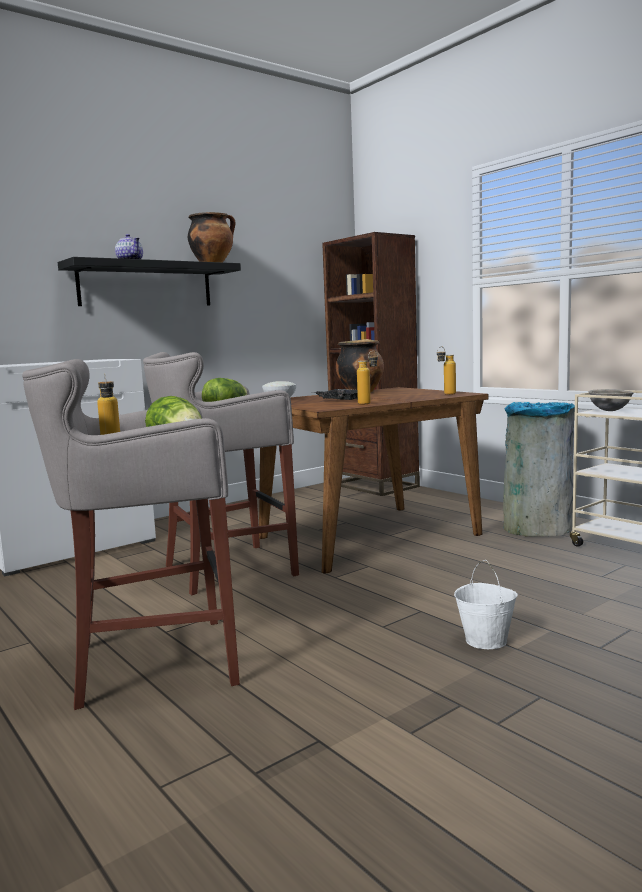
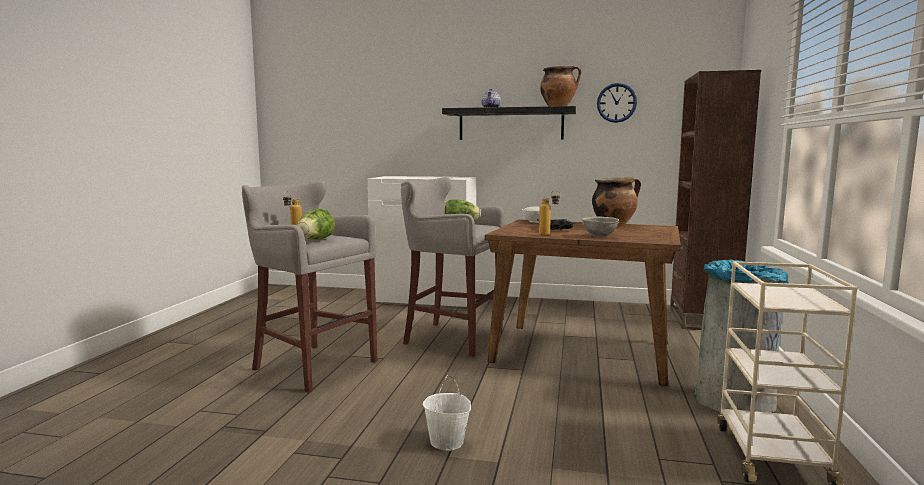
camera: 50 degrees right, 0 degrees up
bottle [437,346,456,395] -> none
grey bowl [589,389,633,411] -> grey bowl moved to [582,216,619,237]
none -> wall clock [597,83,637,123]

